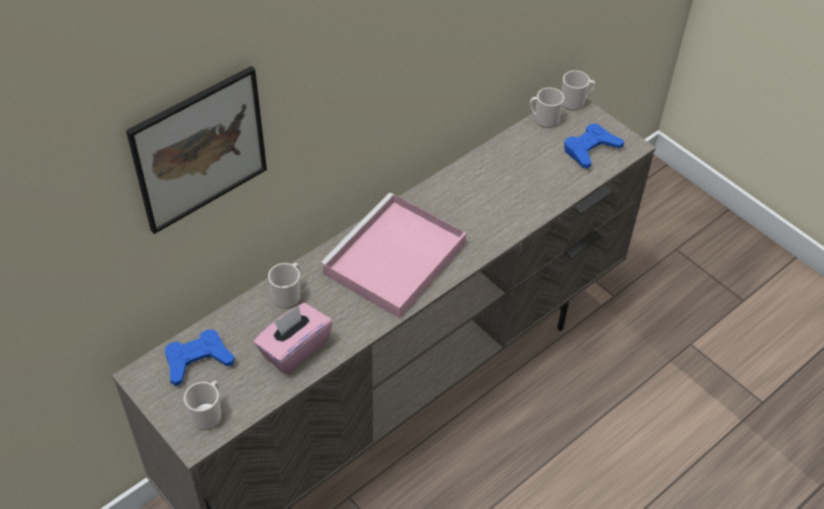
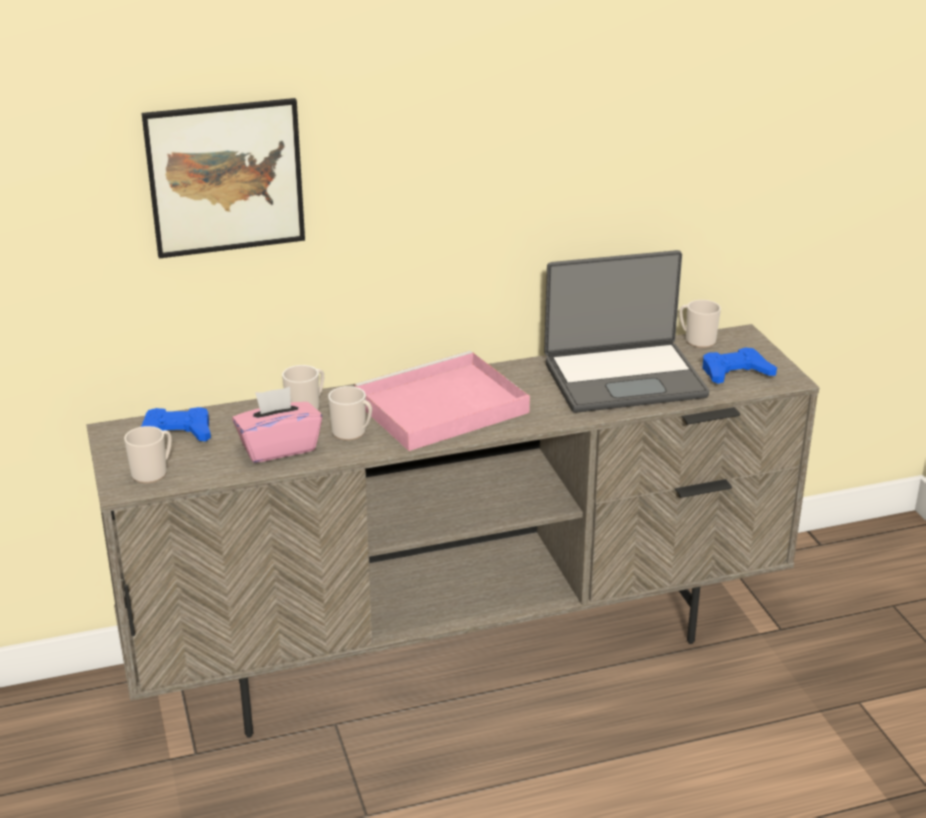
camera: 25 degrees right, 20 degrees down
mug [562,70,595,111] -> mug moved to [328,386,372,441]
none -> laptop [544,250,709,413]

